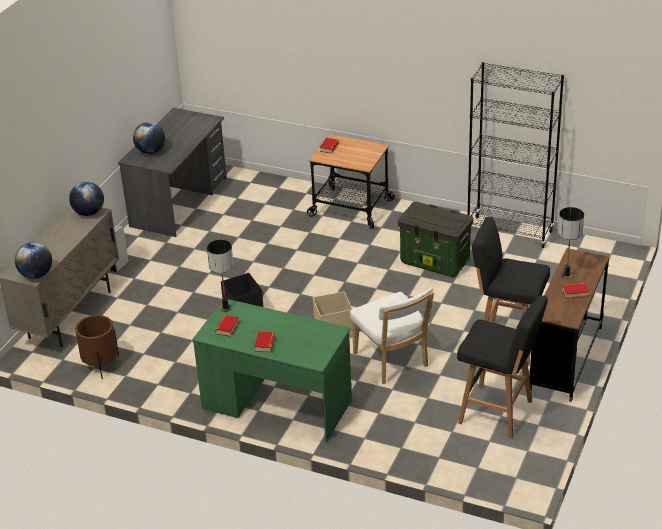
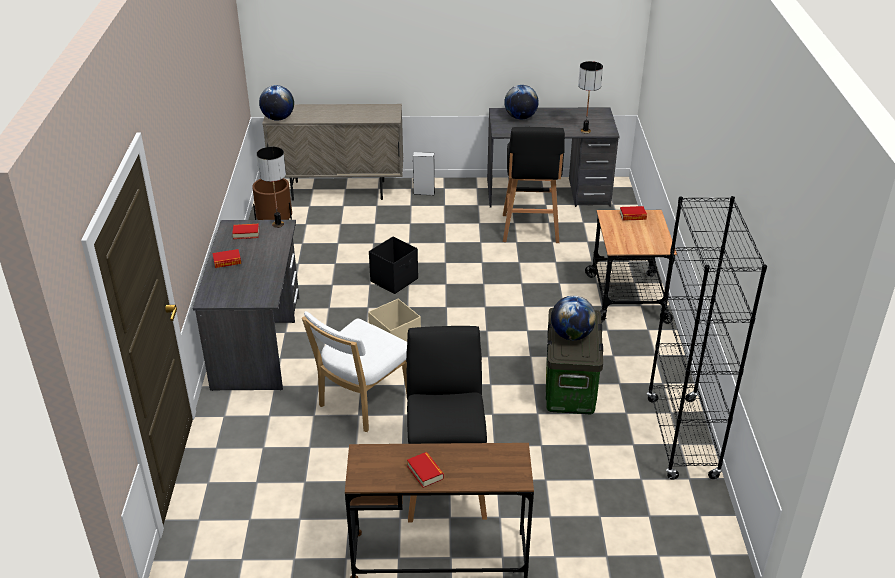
camera: 65 degrees right, 0 degrees up
globe [69,181,104,216] -> globe moved to [551,296,596,340]
green desk [192,299,352,442] -> grey desk [193,220,299,391]
black stool [457,295,548,439] -> black stool moved to [503,127,565,243]
table lamp [558,207,584,279] -> table lamp moved to [578,61,603,134]

